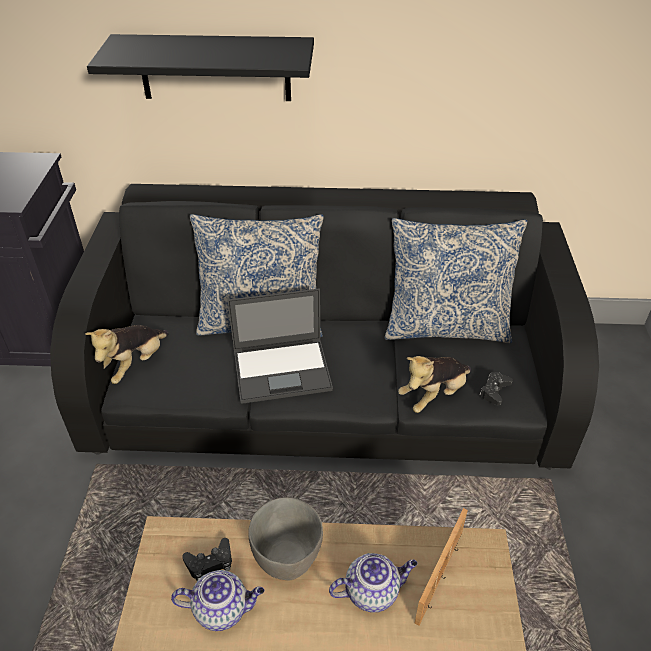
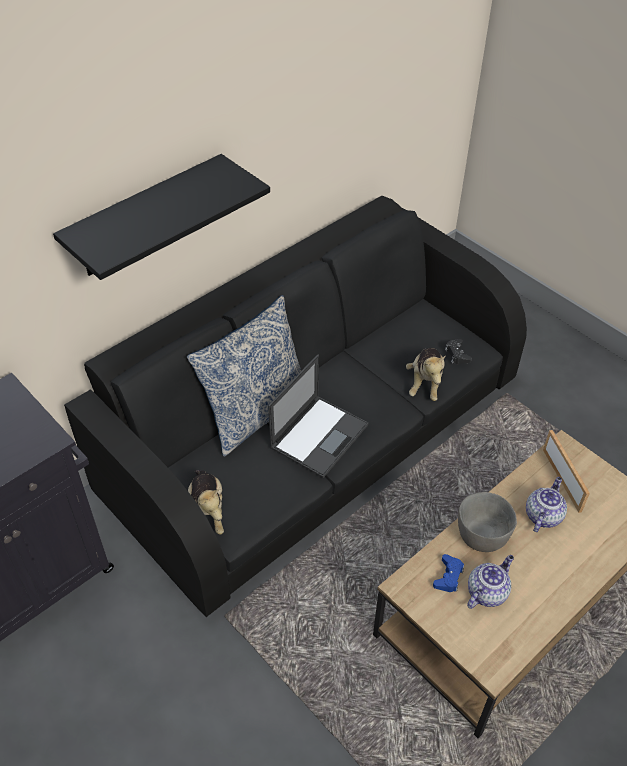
camera: 45 degrees left, 5 degrees up
black game controller [182,538,232,581] -> blue game controller [433,554,464,592]
pillow [385,218,527,343] -> none

